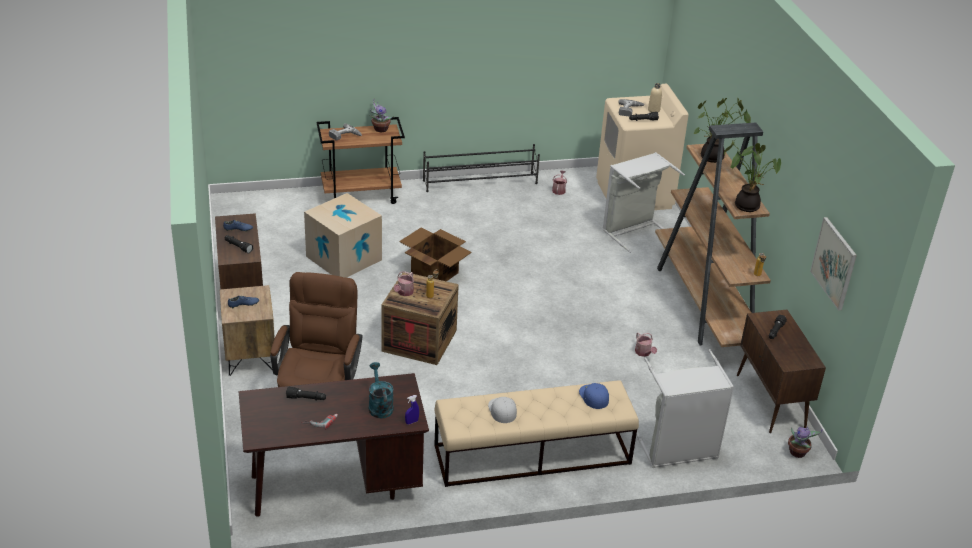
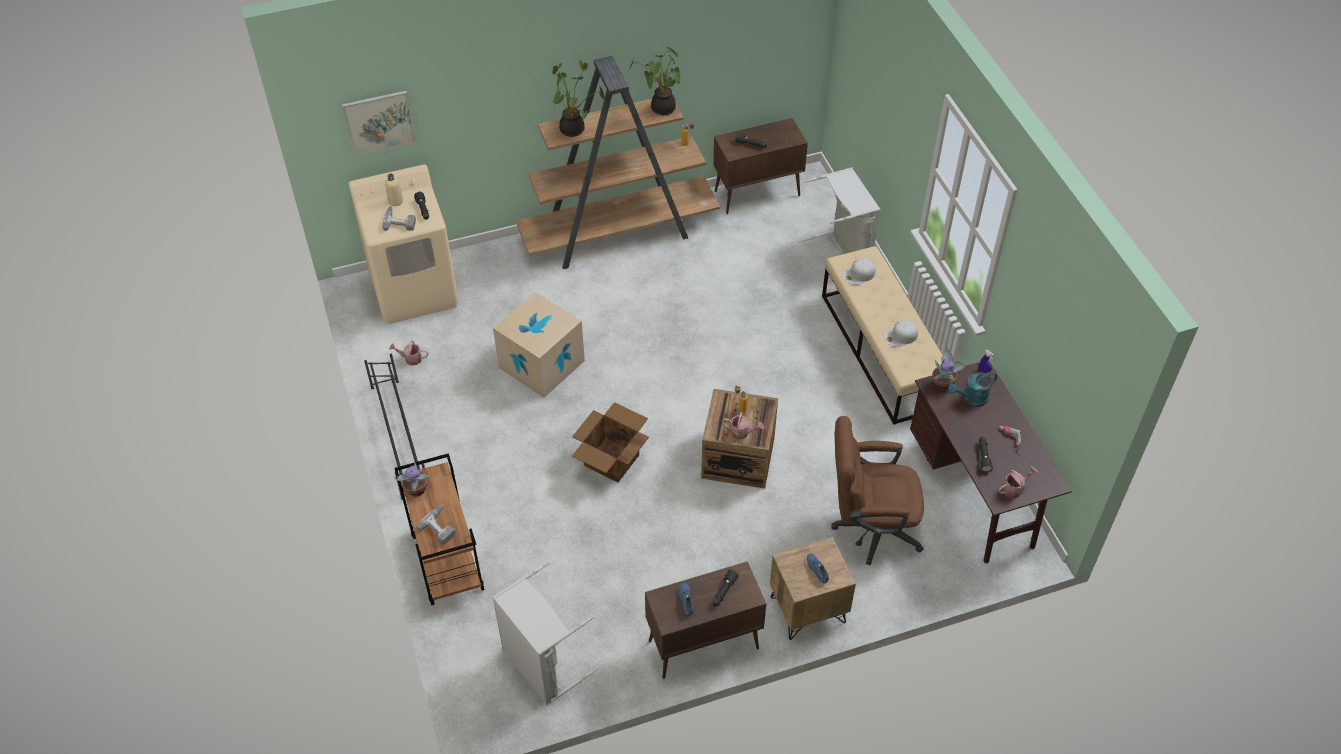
camera: 95 degrees left, 15 degrees up
cardboard box [304,193,382,278] -> cardboard box moved to [493,292,585,398]
blue cap [579,383,609,409] -> white cap [843,258,876,285]
grey laundry basket [602,152,685,253] -> grey laundry basket moved to [492,562,599,706]
watering can [635,332,657,357] -> watering can moved to [999,466,1038,498]
potted plant [788,427,823,458] -> potted plant moved to [932,346,967,390]
picture [810,217,857,310] -> picture moved to [342,91,416,156]

